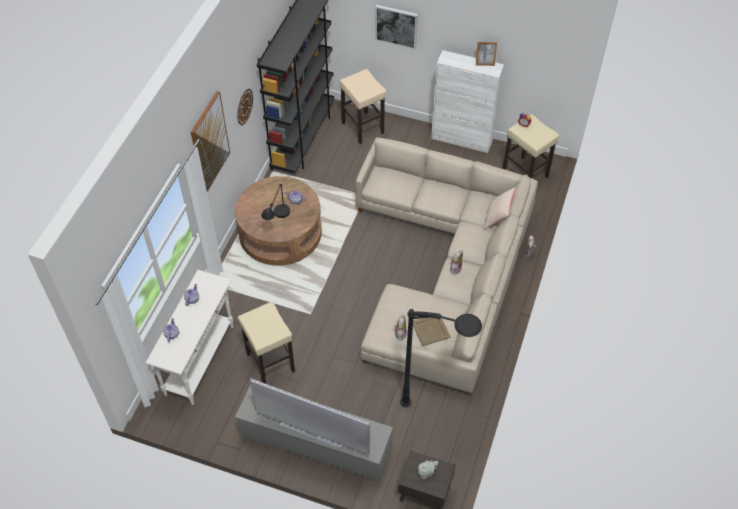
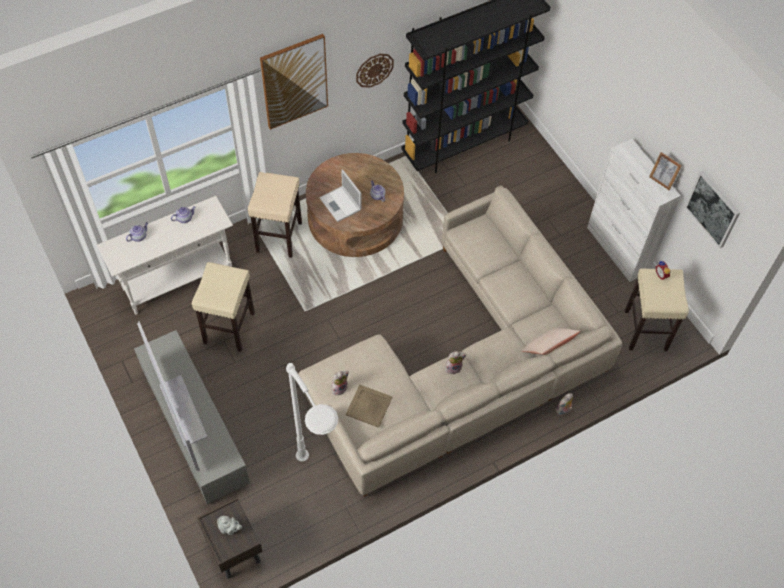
camera: 40 degrees right, 5 degrees up
black table lamp [261,184,290,220] -> laptop [319,169,362,222]
beige stool [339,69,386,144] -> beige stool moved to [248,172,302,258]
picture [375,5,418,50] -> picture moved to [685,171,740,248]
black floor lamp [400,309,482,407] -> white floor lamp [286,363,338,462]

